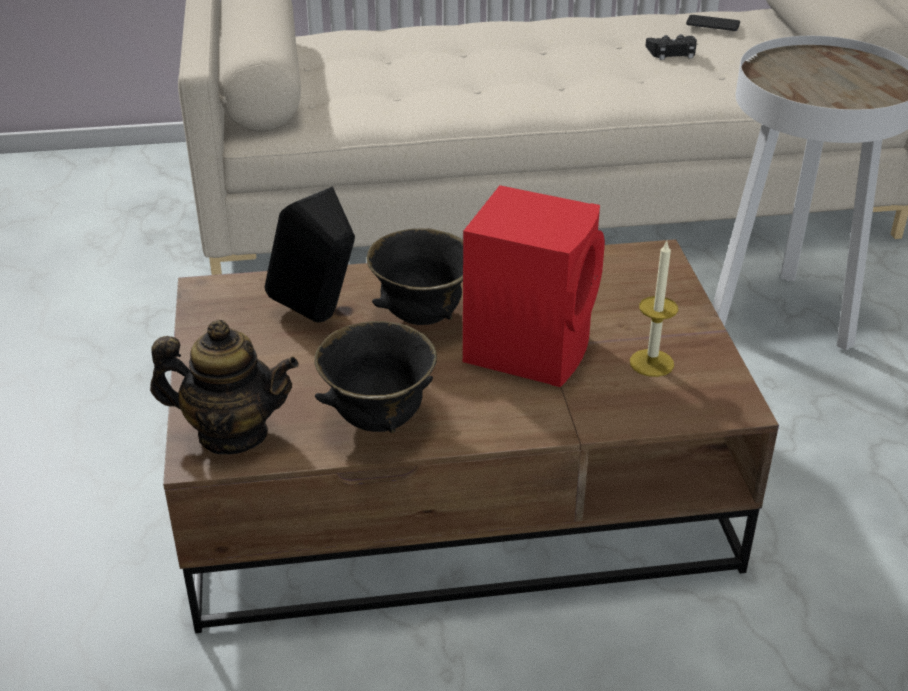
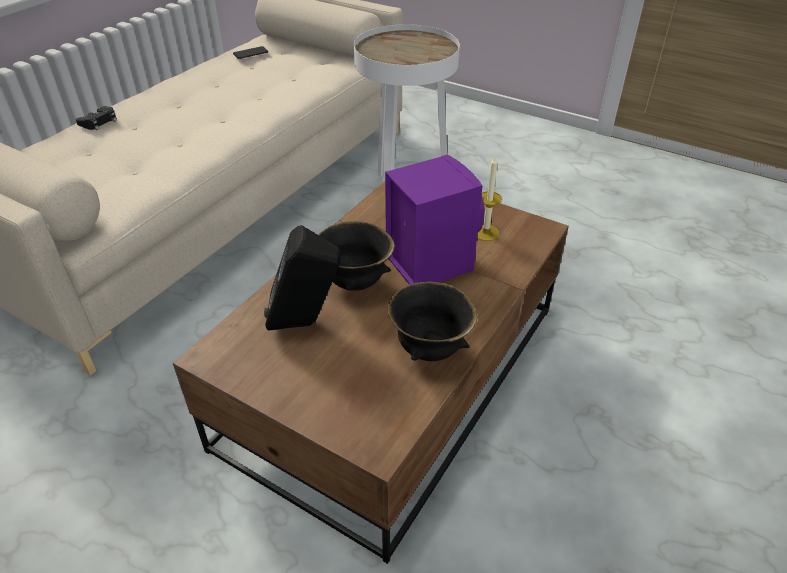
camera: 50 degrees left, 5 degrees up
teapot [150,320,299,454] -> none
red speaker [463,185,605,387] -> purple speaker [385,154,484,285]
black game controller [646,34,697,60] -> black game controller moved to [76,106,117,130]

